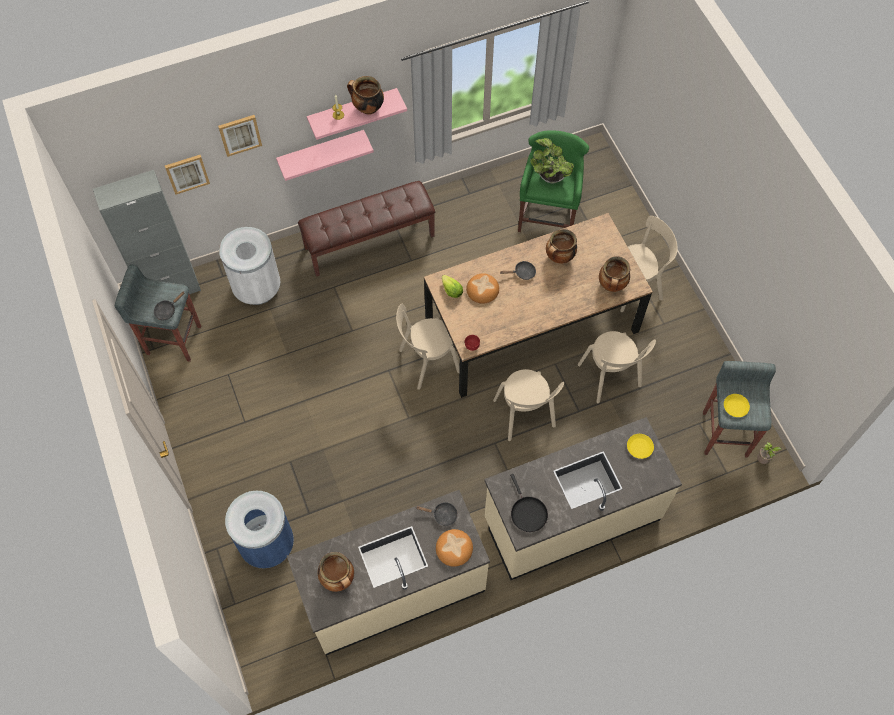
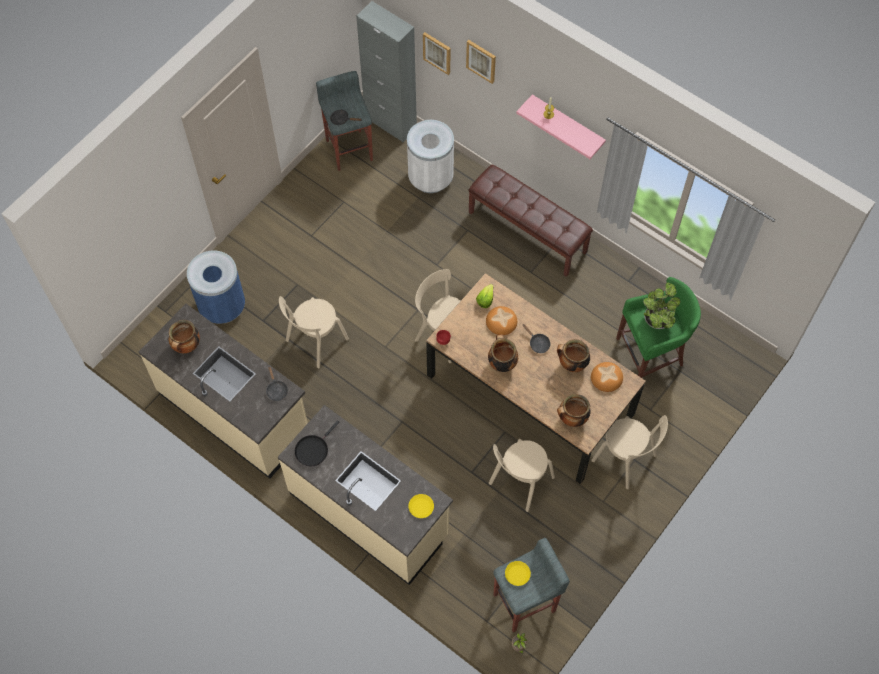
camera: 60 degrees right, 0 degrees up
pink shelf [276,130,374,181] -> none
cooking pot [347,76,384,115] -> cooking pot moved to [488,335,518,372]
bread [436,529,473,567] -> bread moved to [591,362,623,392]
beige chair [493,369,564,441] -> beige chair moved to [279,296,349,369]

